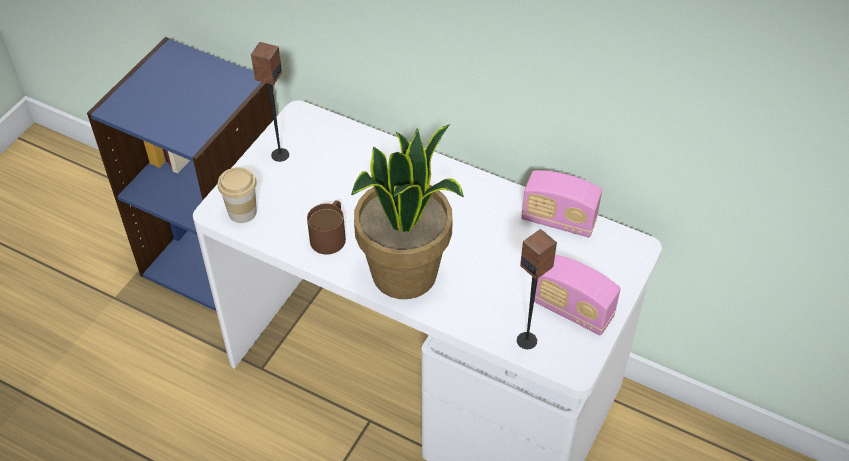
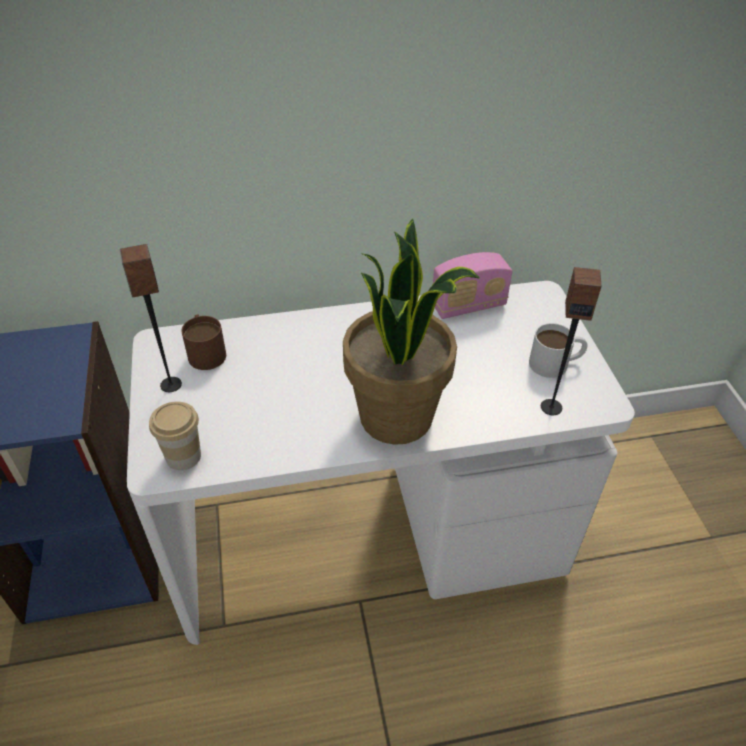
camera: 40 degrees left, 5 degrees down
brown mug [307,200,346,254] -> brown mug moved to [181,315,226,370]
radio [534,255,621,336] -> white mug [529,323,588,378]

